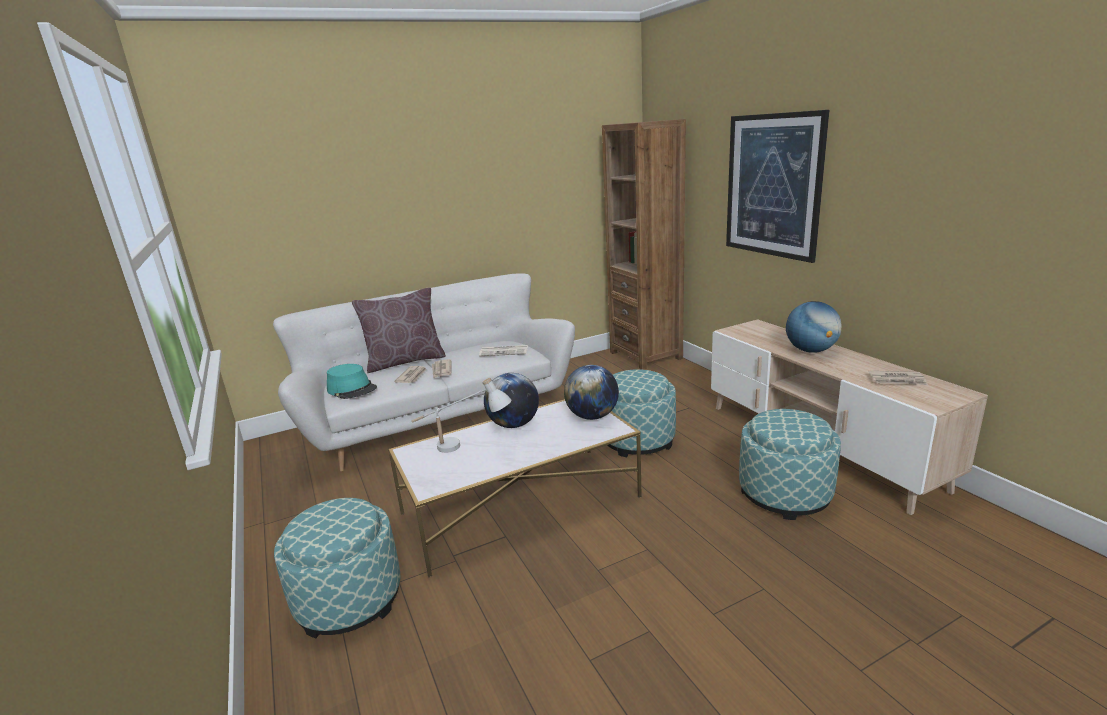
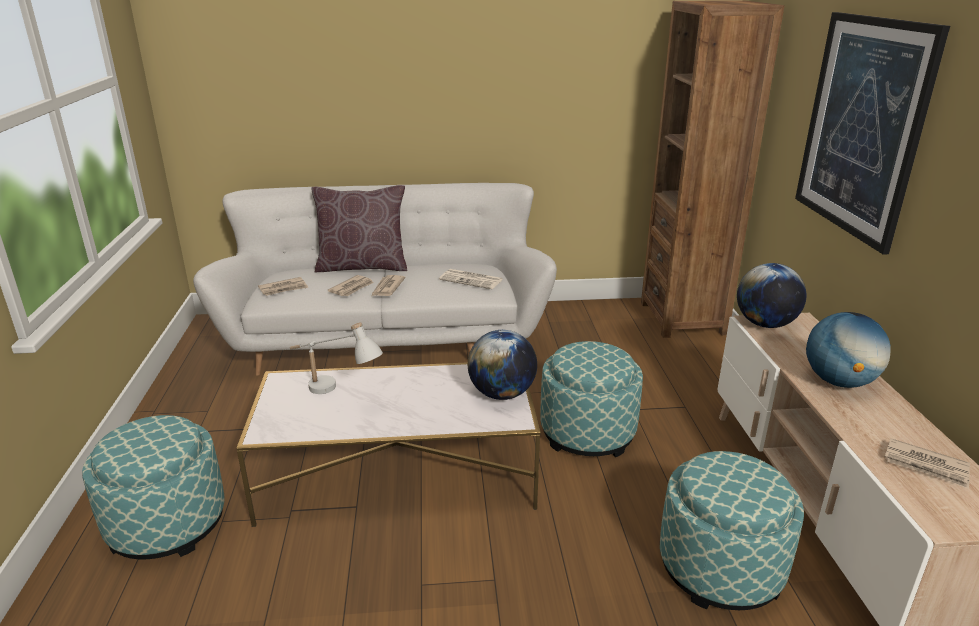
camera: 20 degrees right, 5 degrees up
turquoise hat [327,364,377,399] -> newspaper [258,277,309,296]
globe [484,373,539,428] -> globe moved to [737,263,806,328]

